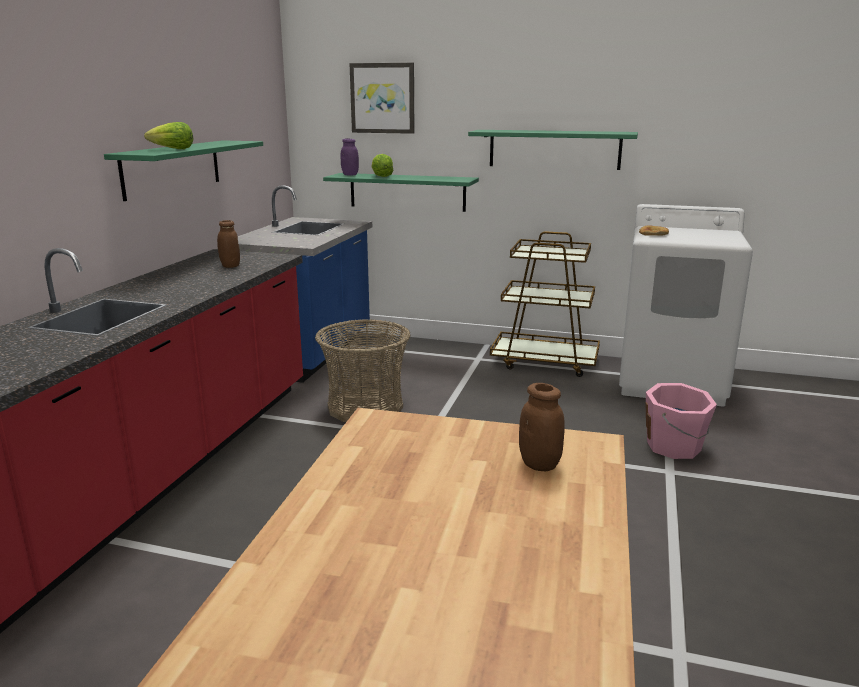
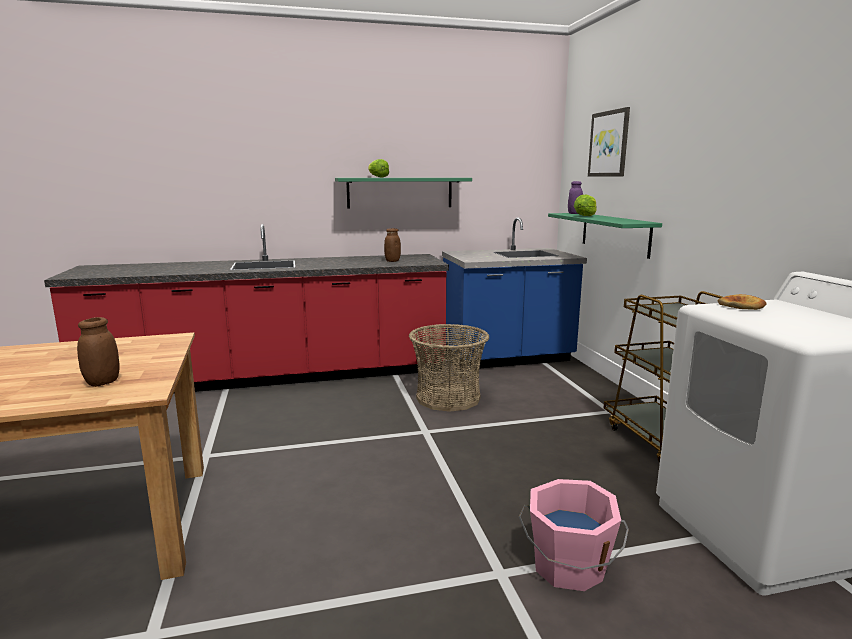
camera: 60 degrees right, 5 degrees down
green shelf [468,130,638,170] -> none

